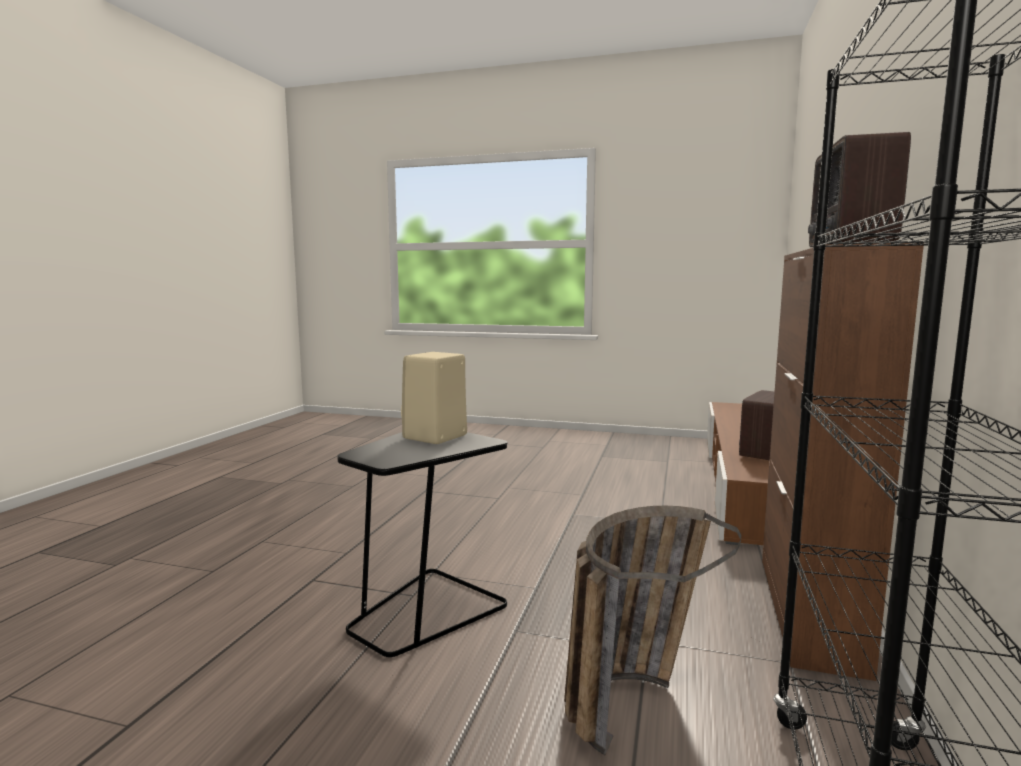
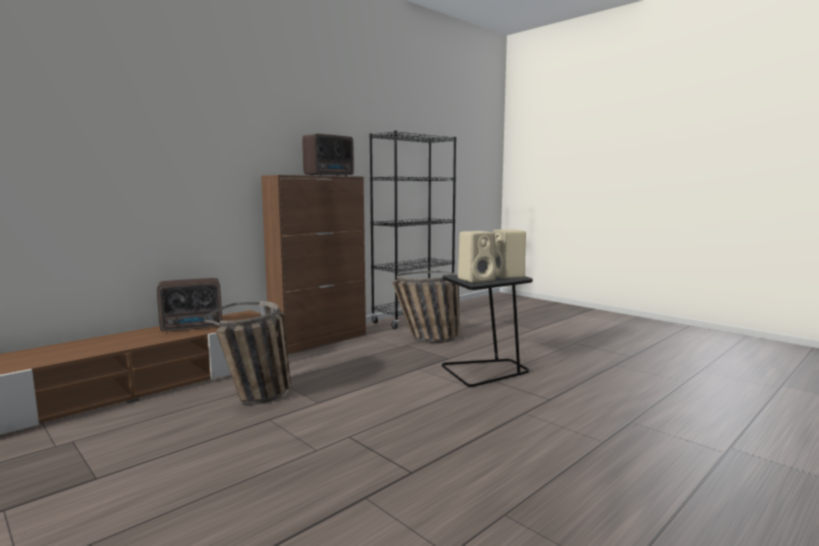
camera: 150 degrees left, 0 degrees up
none -> basket [204,301,291,405]
none -> beige speaker [493,229,526,279]

